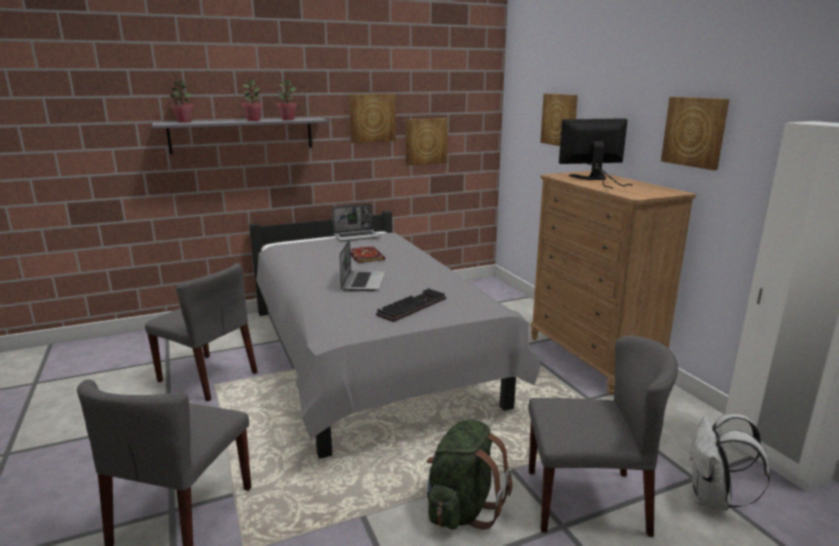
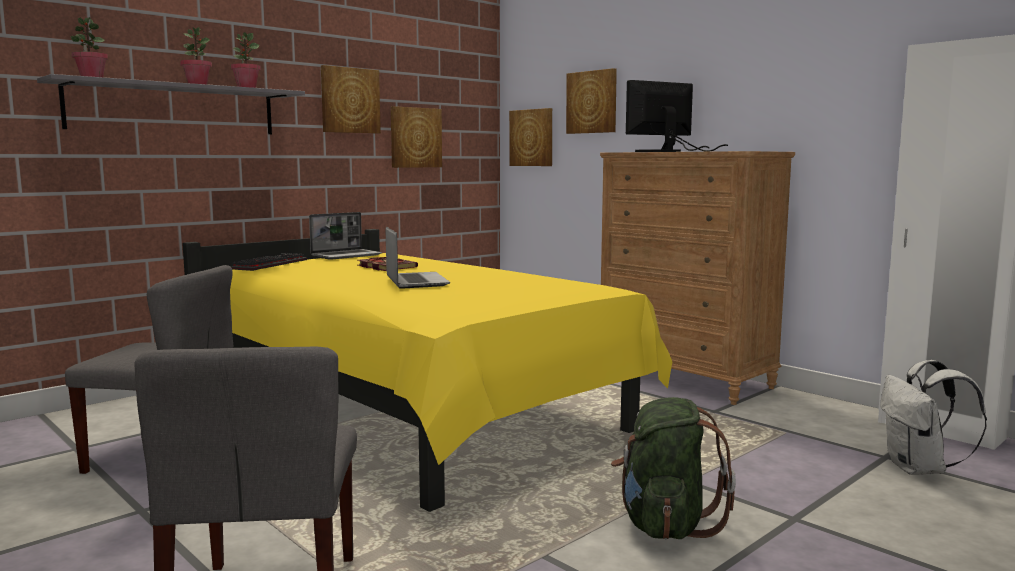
camera: 20 degrees left, 10 degrees down
grey bed [249,211,541,459] -> yellow bed [183,229,672,512]
keyboard [376,288,446,322] -> keyboard moved to [231,253,307,271]
grey chair [528,335,678,537] -> none
picture [661,97,729,170] -> picture moved to [509,108,552,166]

